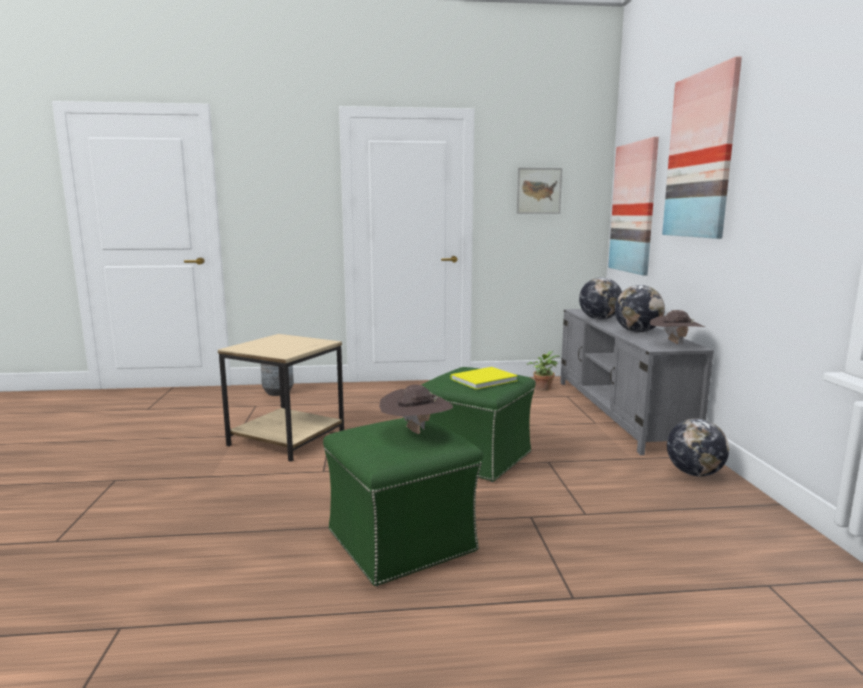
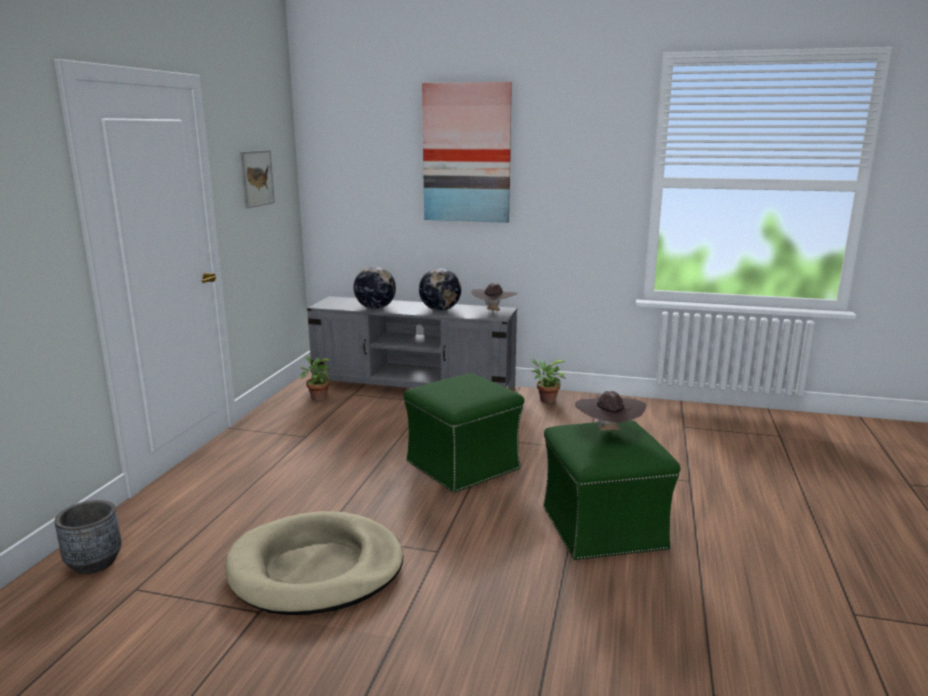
camera: 70 degrees left, 5 degrees up
beige side table [218,334,344,462] -> beige dog bed [225,511,403,615]
yellow book [450,367,518,389] -> none
picture [608,137,659,275] -> none
globe [667,419,729,476] -> potted plant [531,359,565,403]

